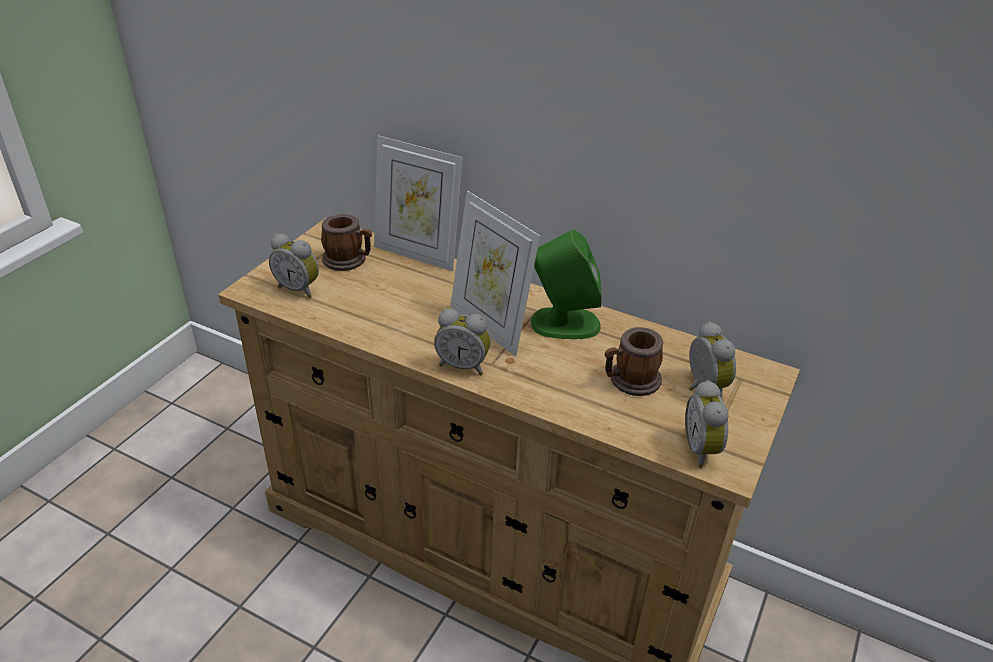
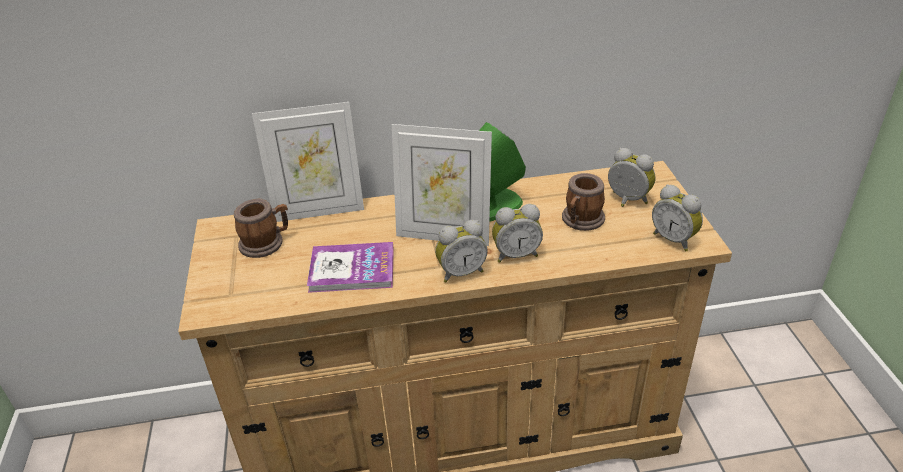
camera: 35 degrees left, 0 degrees up
alarm clock [269,234,319,298] -> alarm clock moved to [492,204,543,263]
none -> book [307,242,394,293]

